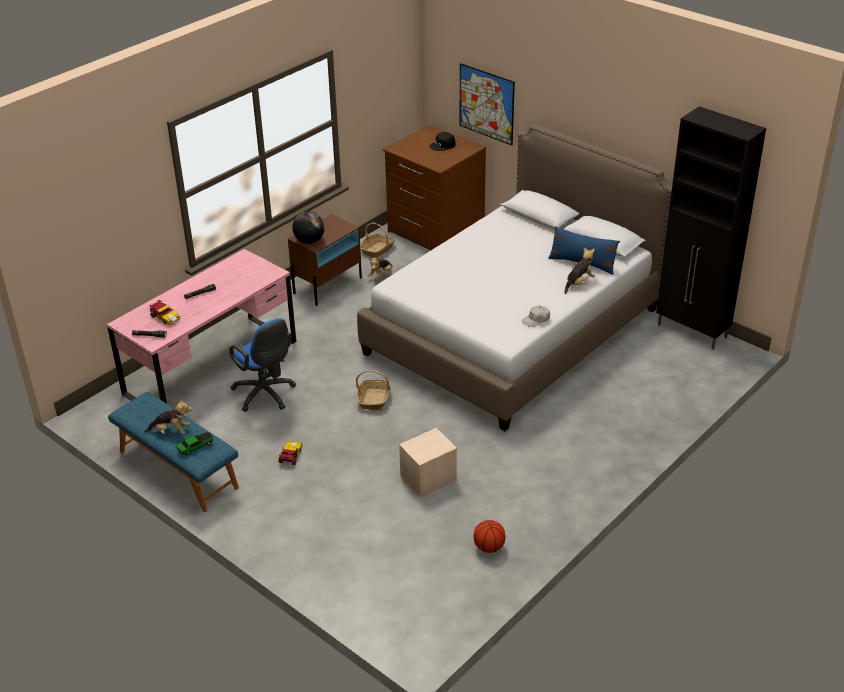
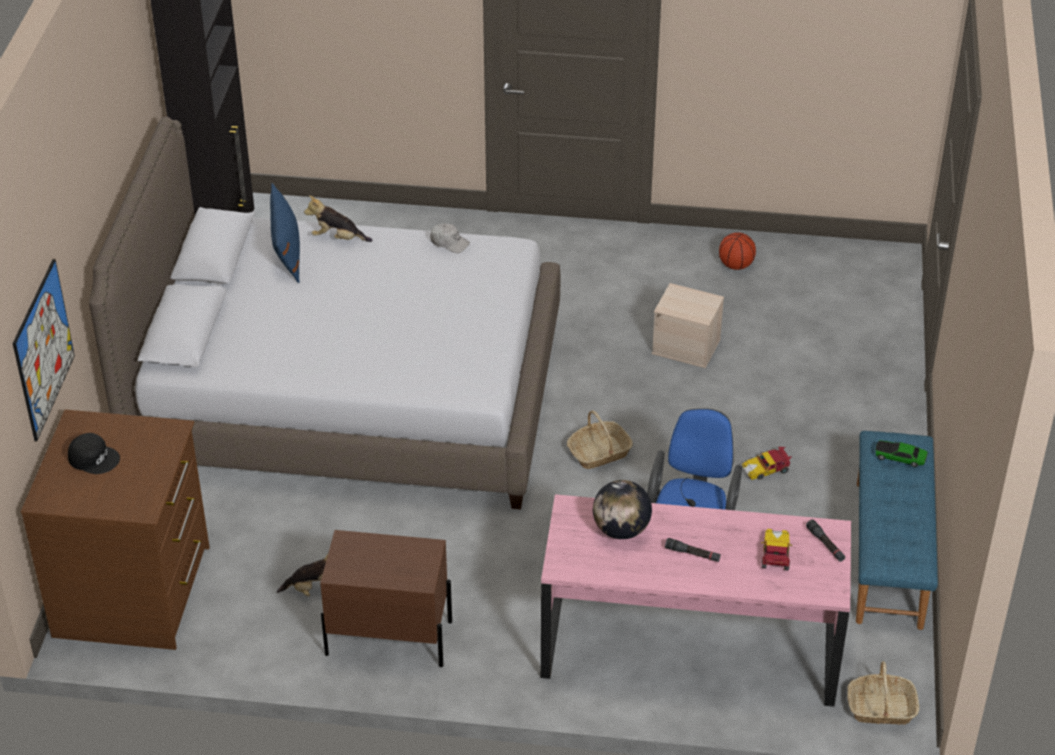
camera: 125 degrees left, 5 degrees up
plush toy [144,399,192,434] -> none
globe [292,211,325,244] -> globe moved to [593,480,652,539]
basket [360,223,395,258] -> basket moved to [847,661,919,724]

